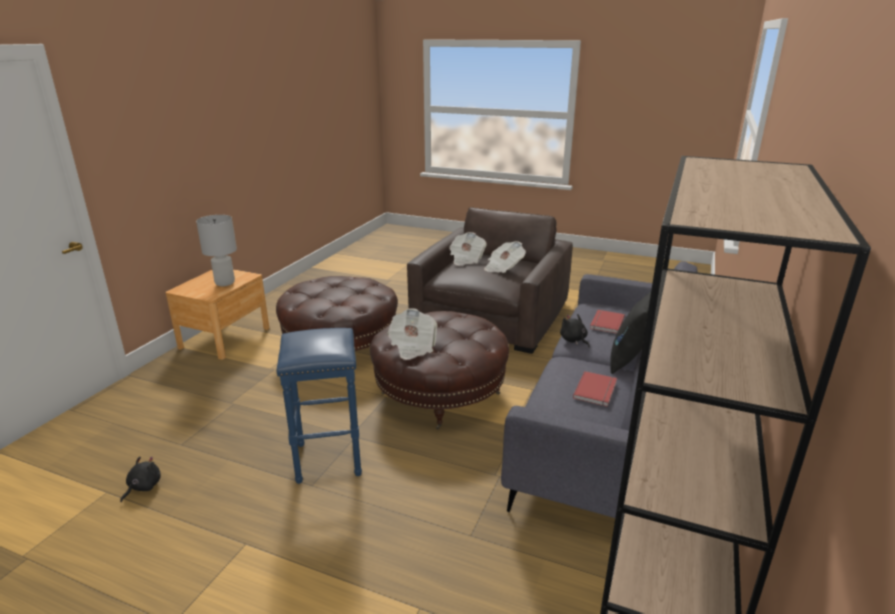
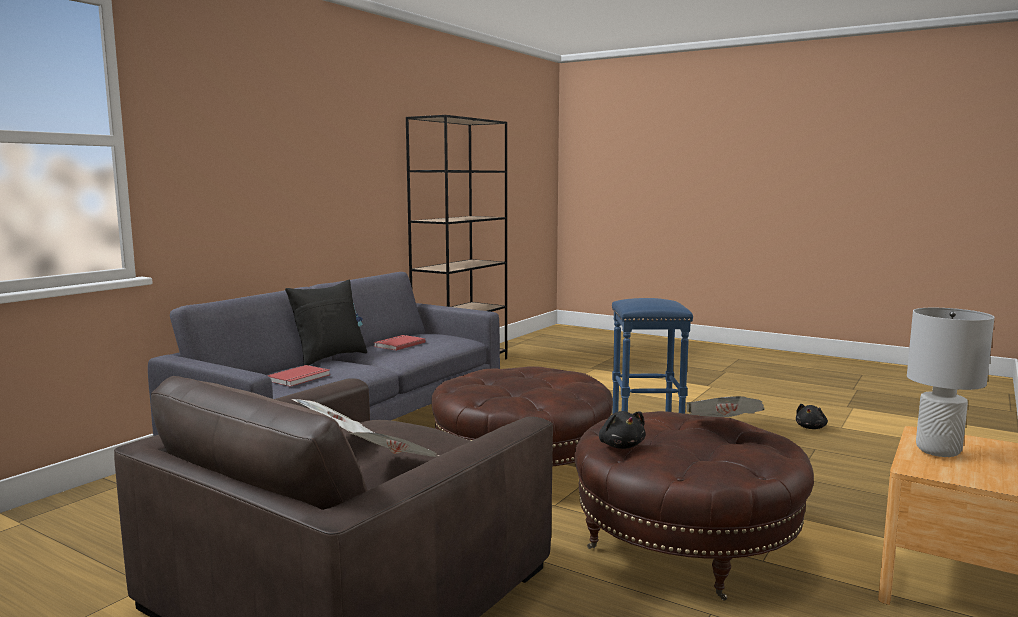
camera: 170 degrees left, 15 degrees down
newspaper [387,308,438,360] -> newspaper moved to [686,396,765,417]
black plush toy [560,314,590,348] -> black plush toy moved to [599,411,645,449]

